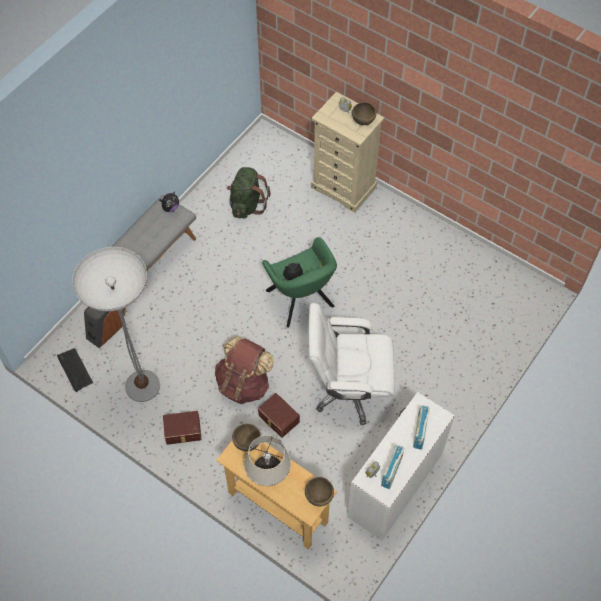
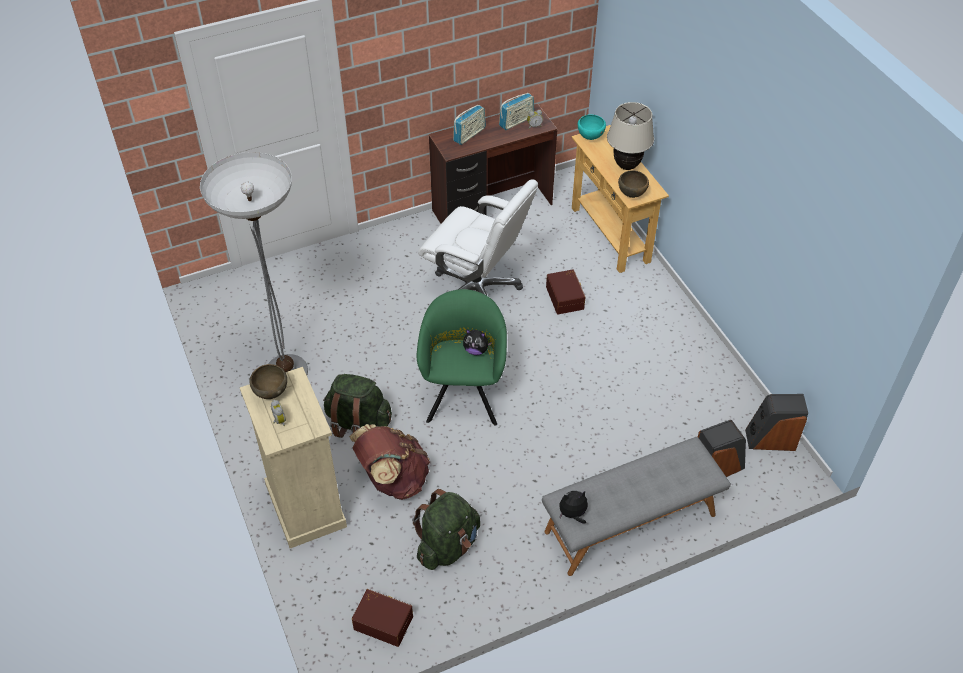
camera: 150 degrees left, 10 degrees down
keyboard [57,348,93,392] -> speaker [745,394,808,451]
floor lamp [72,247,160,402] -> floor lamp moved to [200,152,308,375]
brown storage box [163,411,202,445] -> brown storage box moved to [352,589,413,647]
brown backpack [215,336,274,404] -> brown backpack moved to [349,424,430,500]
brown bowl [305,477,334,506] -> turquoise bowl [578,114,606,140]
white desk [347,392,455,540] -> brown desk [429,104,557,224]
none -> green backpack [323,374,392,438]

